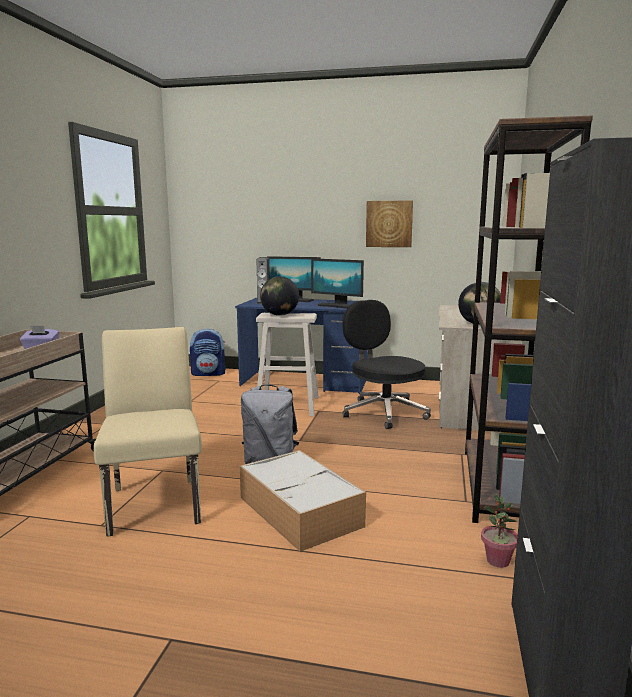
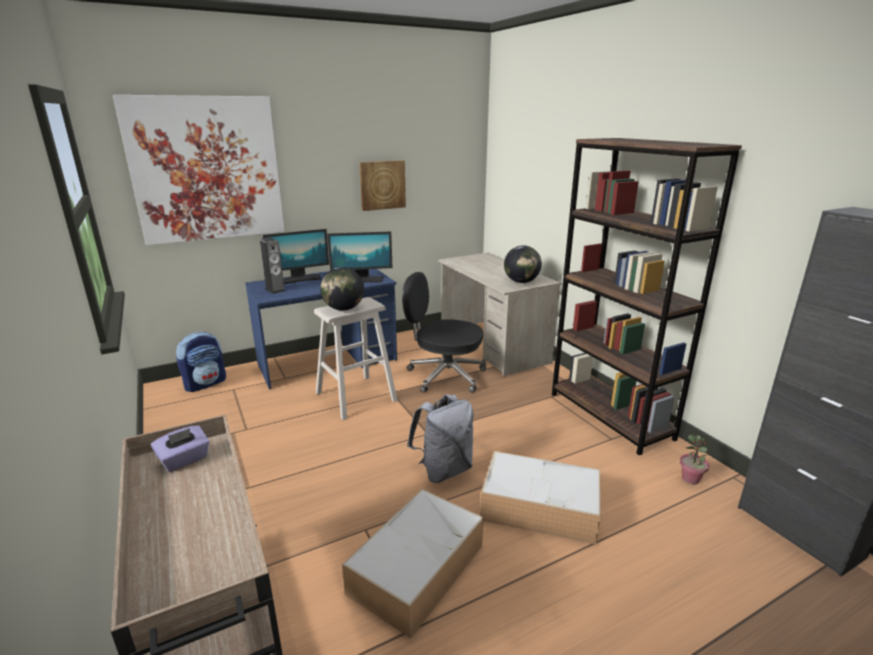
camera: 40 degrees left, 10 degrees up
beige chair [94,327,202,537] -> storage box [342,489,484,638]
none -> picture [113,95,285,245]

